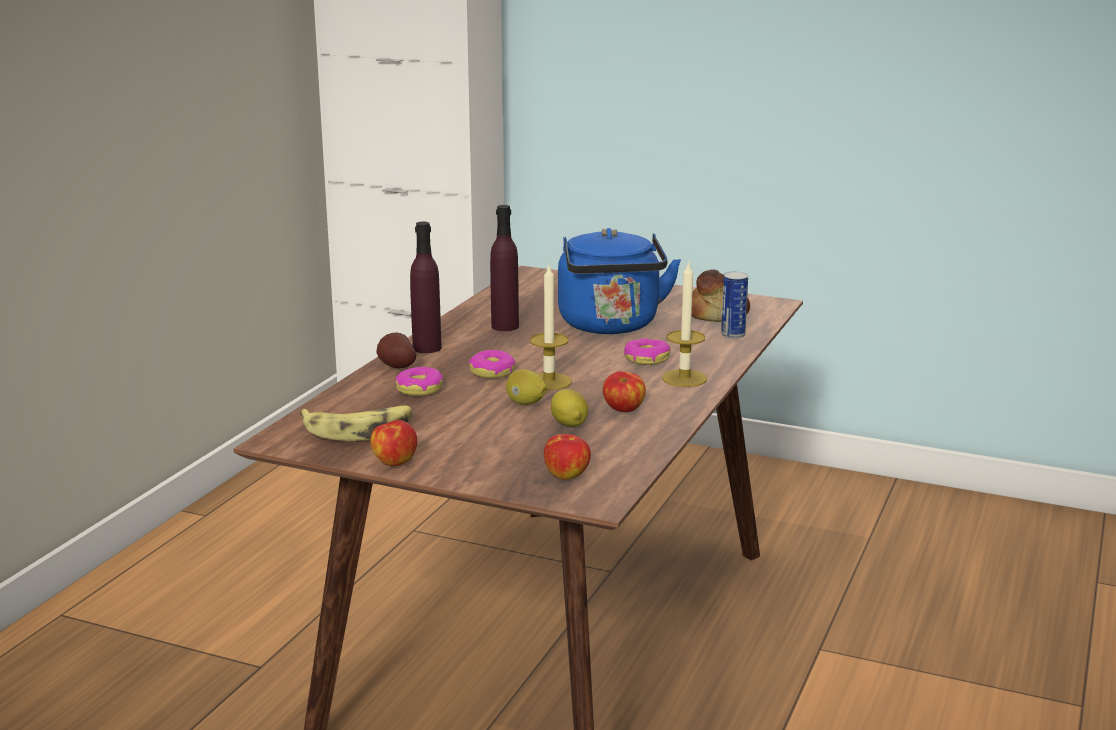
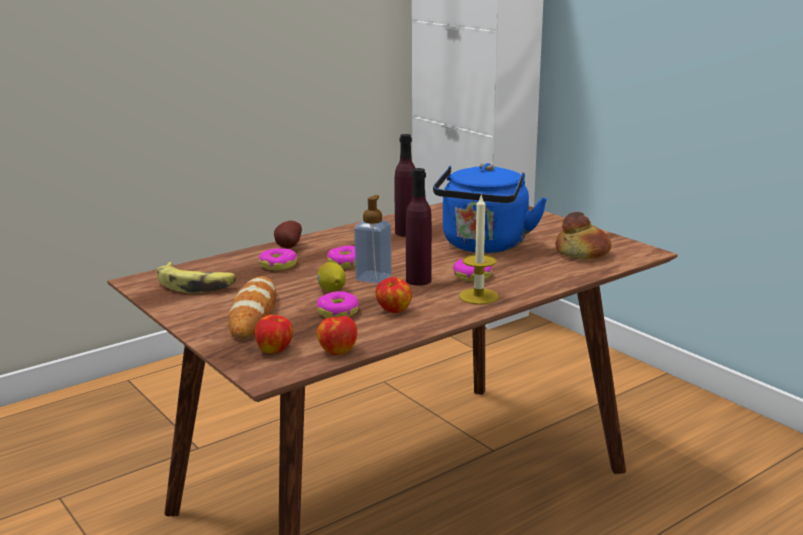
camera: 30 degrees right, 0 degrees up
apple [370,420,417,466] -> apple moved to [317,316,357,355]
purple bottle [410,222,442,353] -> purple bottle moved to [406,168,432,286]
candle [530,266,572,390] -> soap dispenser [354,195,392,284]
lemon [551,389,588,427] -> donut [317,291,359,318]
can [721,271,748,338] -> none
none -> bread [229,276,276,338]

